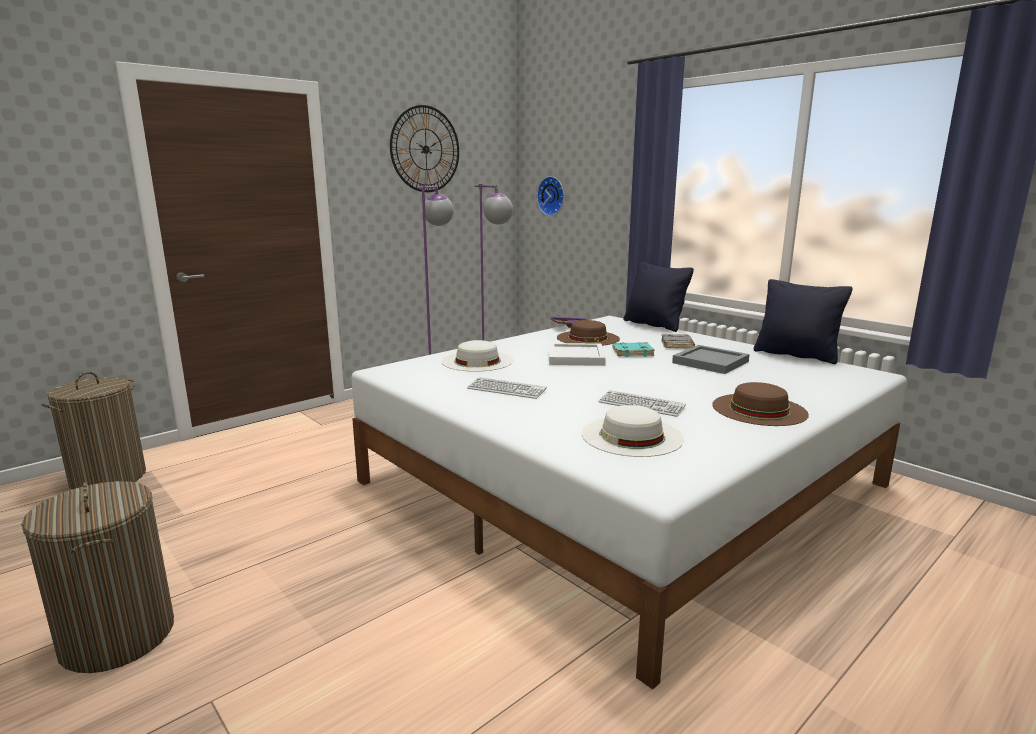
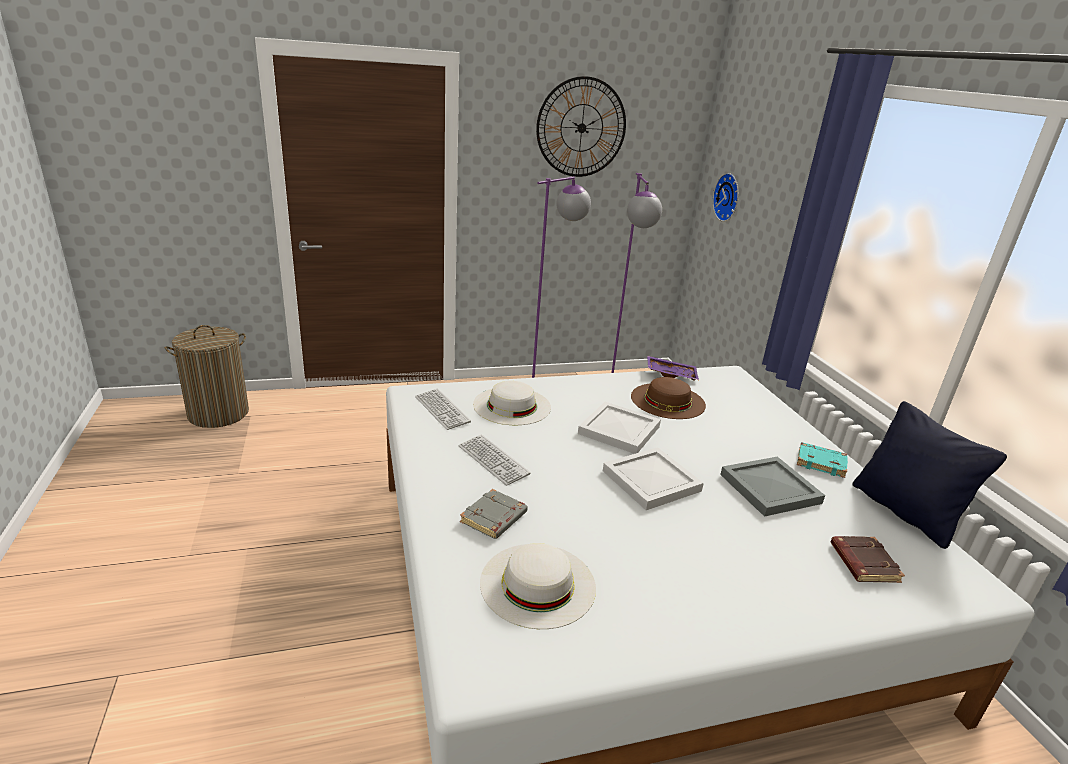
camera: 25 degrees right, 10 degrees up
laundry basket [21,481,174,673] -> none
keyboard [598,390,686,417] -> keyboard moved to [415,389,471,430]
turquoise book [612,342,655,357] -> turquoise book moved to [797,442,848,478]
black pillow [623,262,694,332] -> none
grey book [661,334,695,349] -> grey book moved to [460,489,528,539]
brown hat [712,382,809,426] -> none
none -> white tray [603,447,704,510]
none -> brown book [831,536,905,583]

